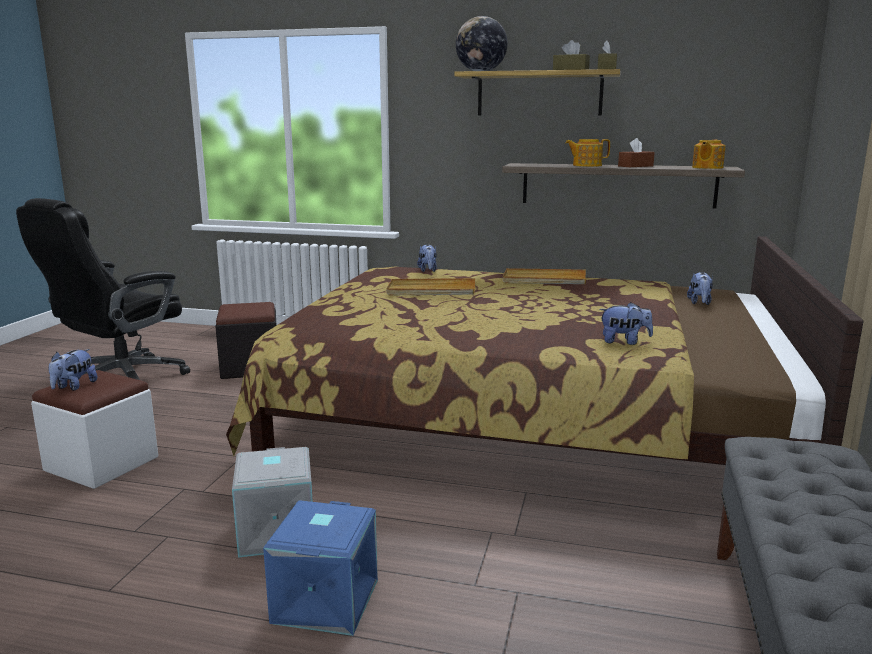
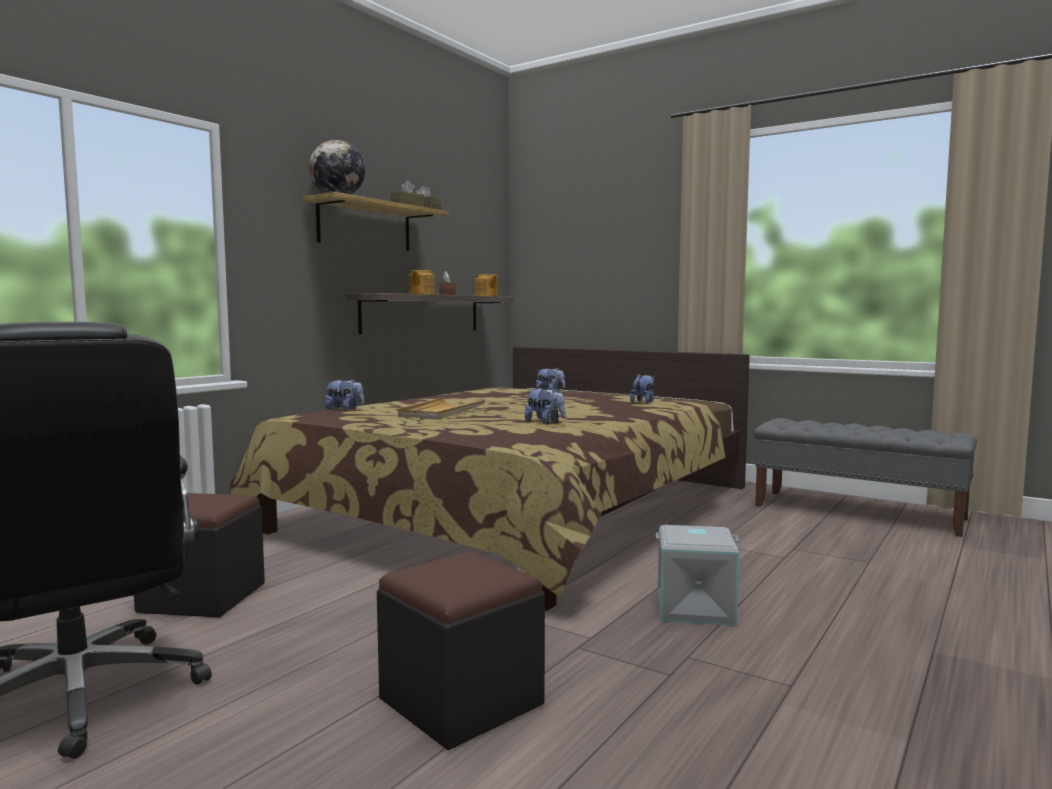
camera: 70 degrees left, 10 degrees down
white ottoman [31,370,158,489] -> black ottoman [377,551,545,750]
plush toy [48,349,97,391] -> plush toy moved to [525,387,565,424]
blue storage box [263,500,378,636] -> none
beige tray [503,268,586,284] -> none

